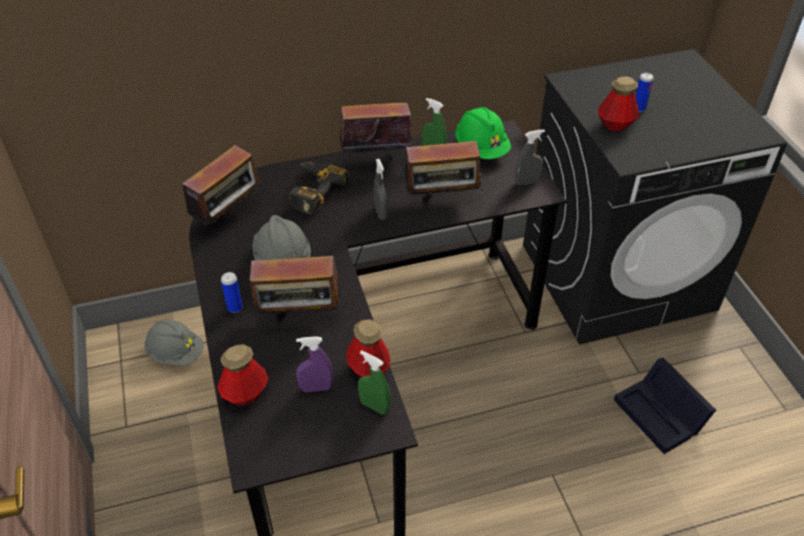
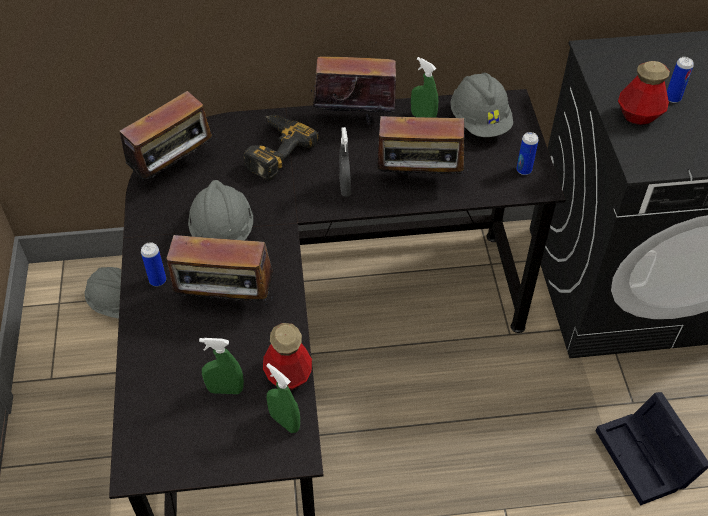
camera: 10 degrees right, 5 degrees up
bottle [217,344,269,406] -> none
purple spray bottle [296,336,333,392] -> green spray bottle [199,338,244,394]
green hard hat [455,107,511,159] -> grey hard hat [451,73,513,137]
grey spray bottle [515,129,545,185] -> can [516,132,539,175]

